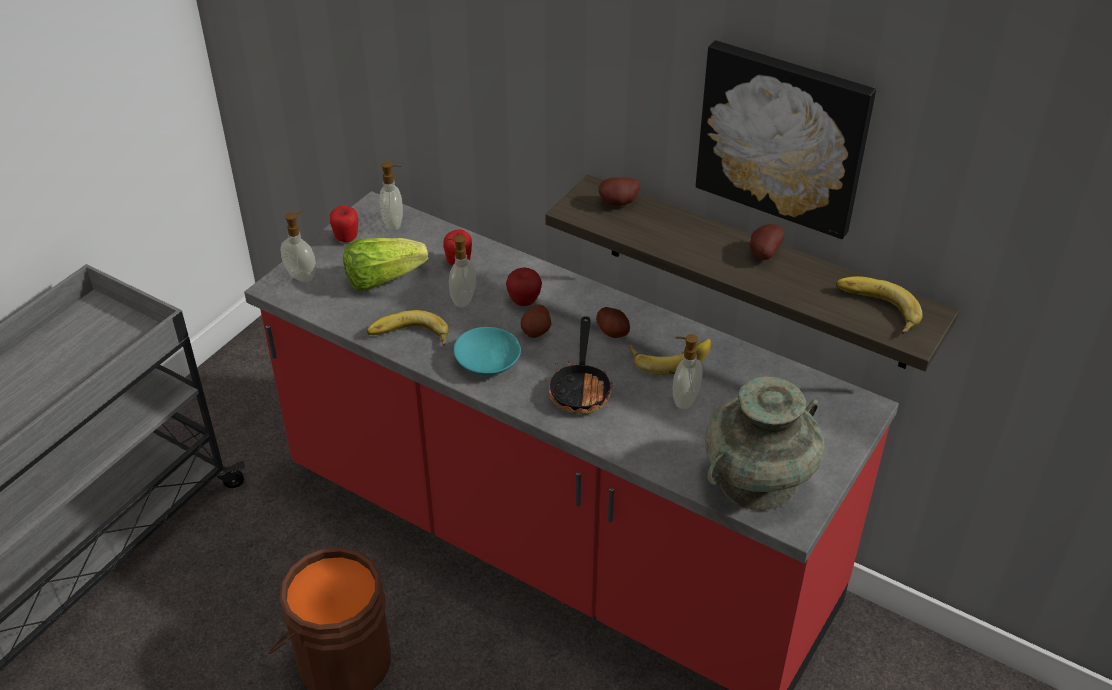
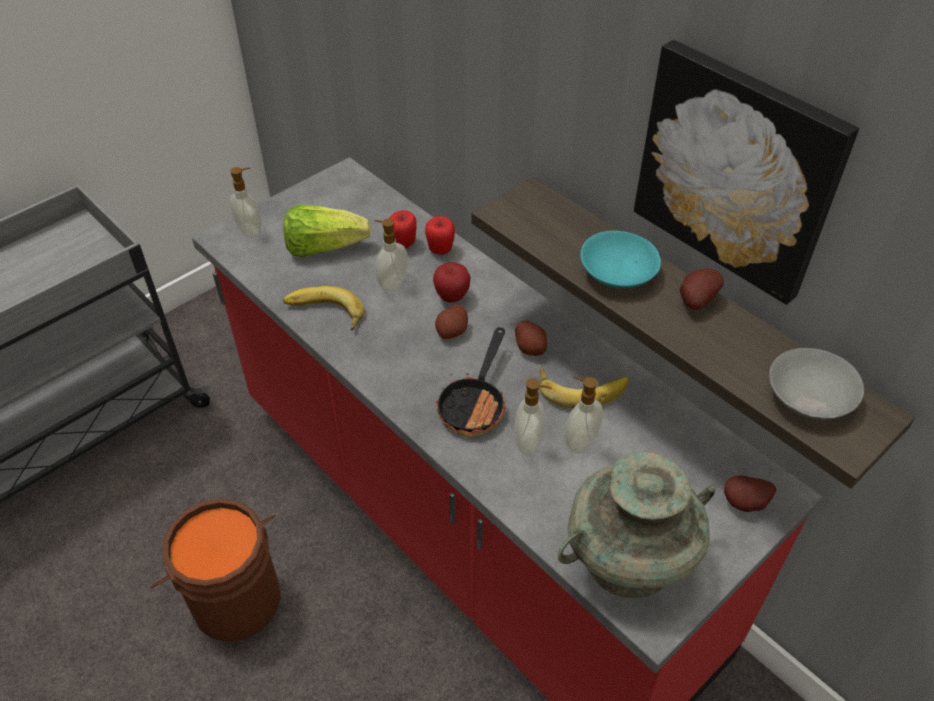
camera: 15 degrees right, 5 degrees up
apple [330,206,358,242] -> apple moved to [425,216,455,255]
soap dispenser [379,161,403,231] -> soap dispenser moved to [515,378,552,455]
turquoise bowl [454,327,521,375] -> turquoise bowl moved to [580,231,661,288]
potato [598,177,640,206] -> potato moved to [724,475,776,512]
banana [836,276,923,334] -> grey bowl [769,348,864,420]

